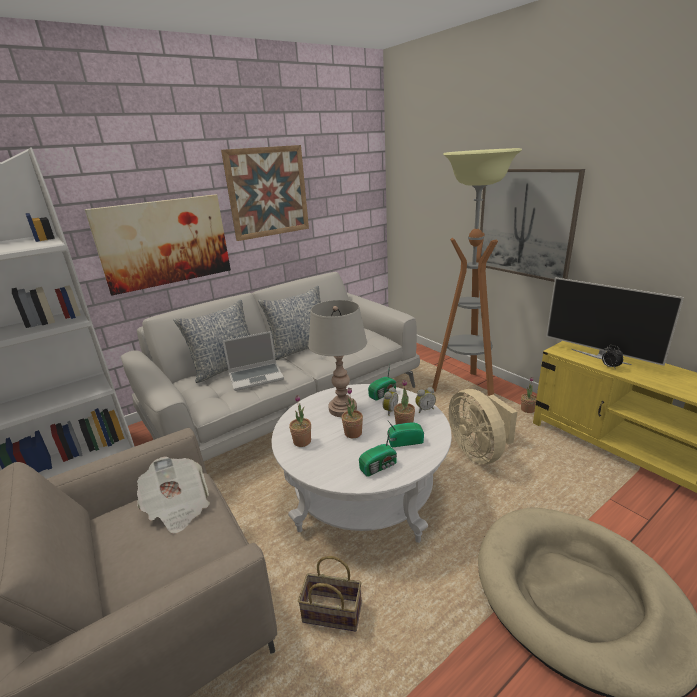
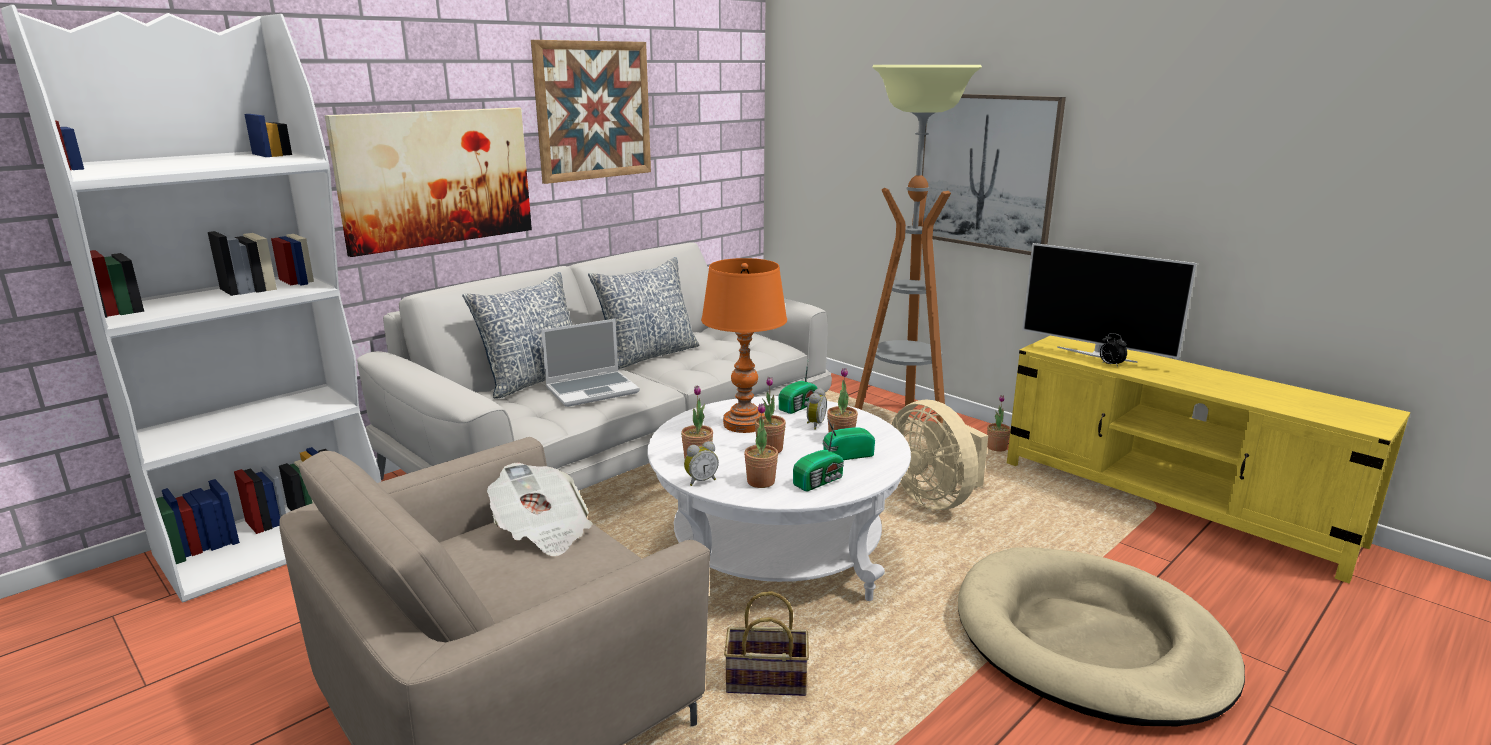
camera: 10 degrees left, 5 degrees down
grey table lamp [308,300,367,417] -> orange table lamp [701,258,787,433]
alarm clock [415,387,436,413] -> alarm clock moved to [684,441,719,486]
none -> potted plant [744,403,778,488]

